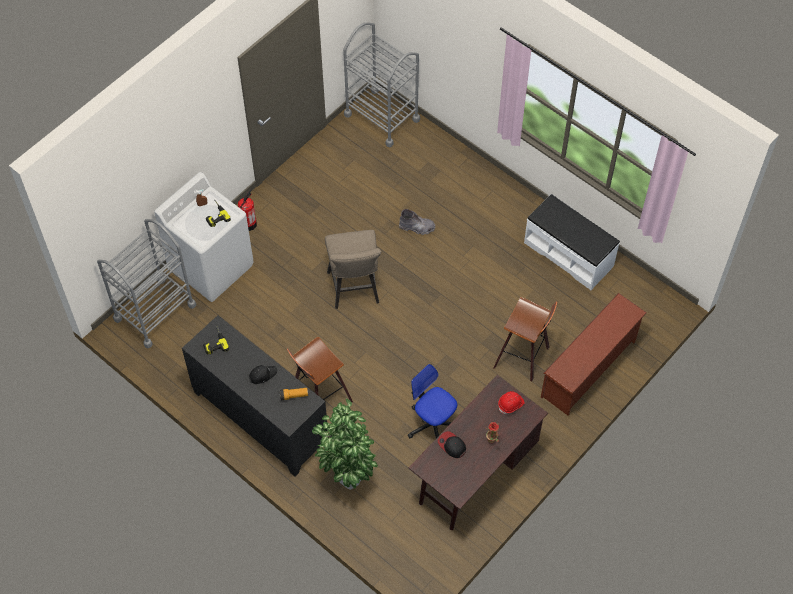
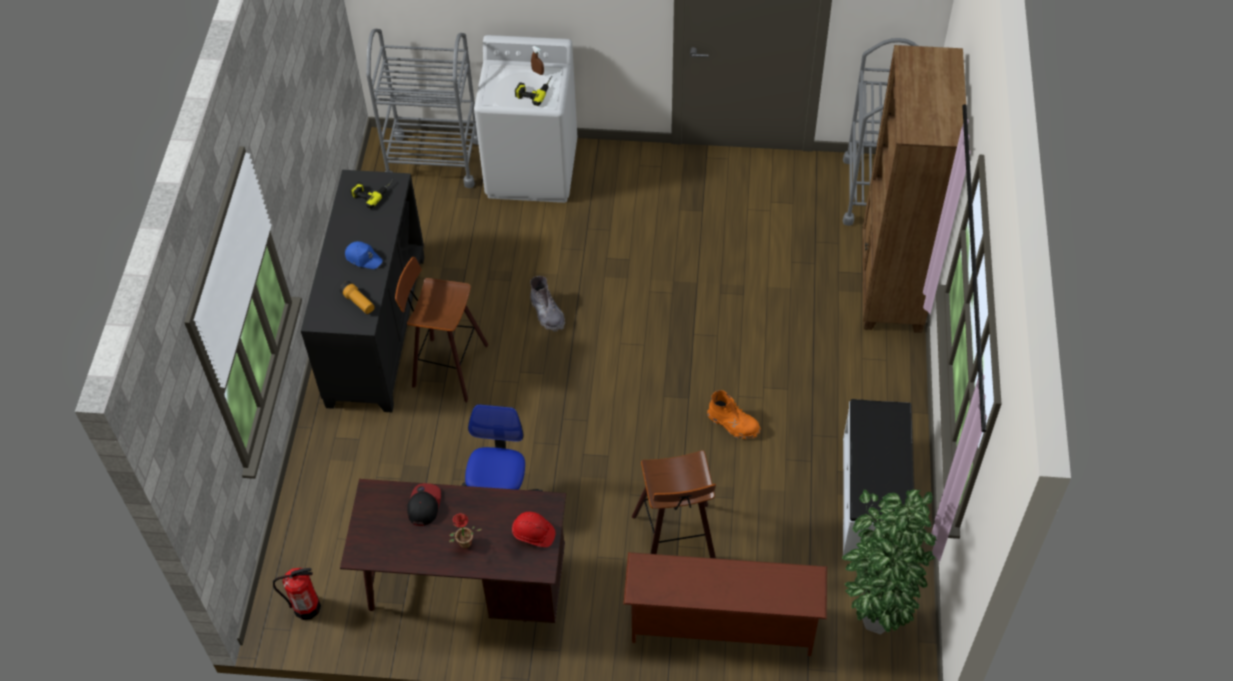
camera: 55 degrees right, 5 degrees down
fire extinguisher [238,190,257,231] -> fire extinguisher moved to [273,568,321,620]
black cap [249,365,277,384] -> blue cap [345,241,383,269]
potted plant [312,399,378,490] -> potted plant moved to [842,489,936,635]
beige stool [325,230,381,309] -> none
grey boot [399,209,435,235] -> grey boot moved to [530,276,565,332]
none -> orange boot [707,390,761,440]
none -> brown bookcase [862,45,966,333]

